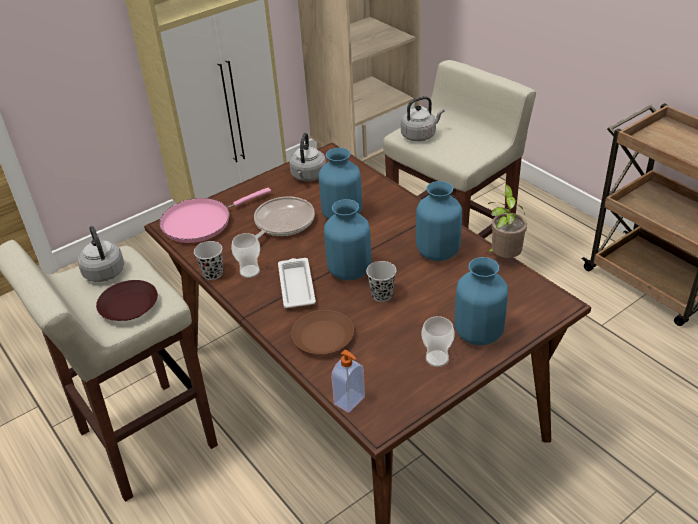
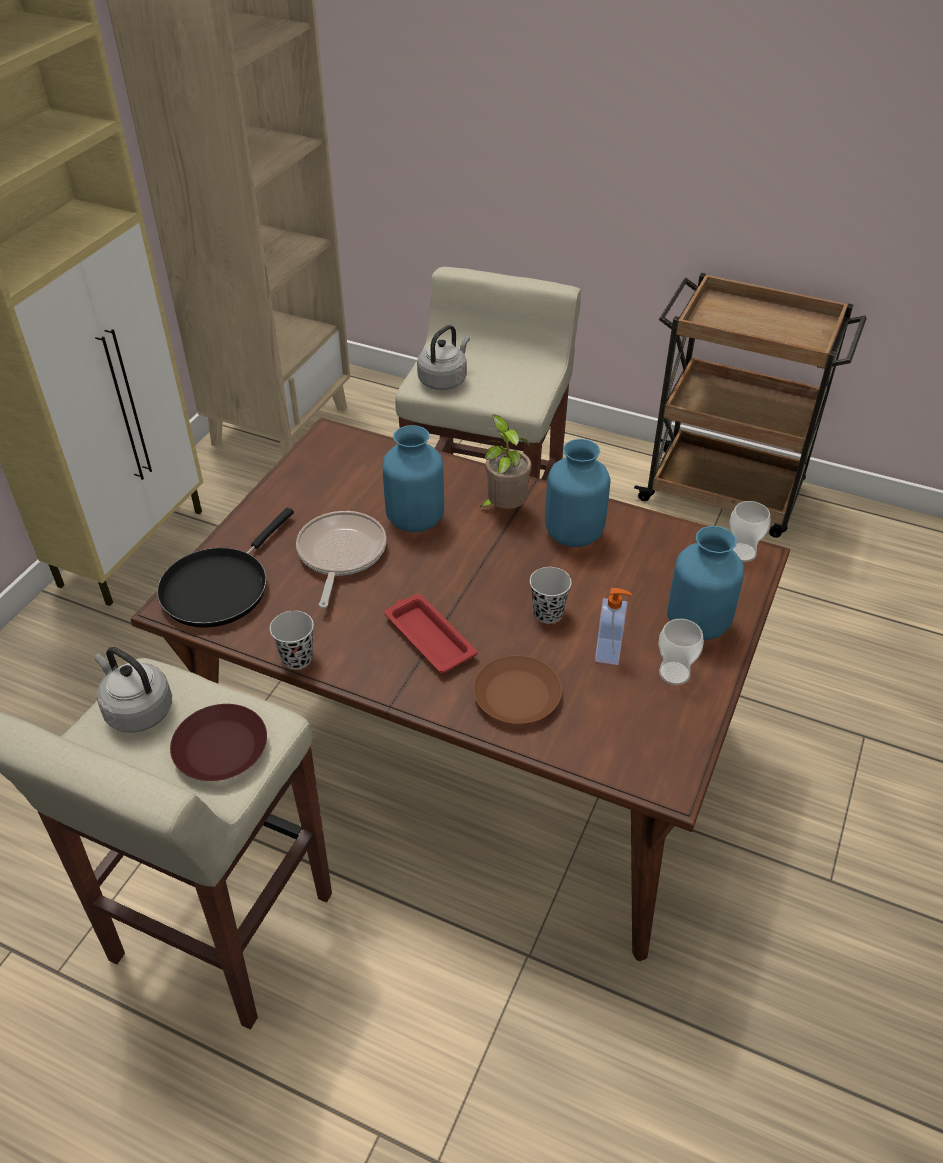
camera: 30 degrees left, 5 degrees up
pink frying pan [160,188,271,243] -> black frying pan [157,508,294,628]
cup [231,233,260,278] -> cup moved to [730,501,770,562]
white tray [278,258,316,308] -> red tray [384,594,477,673]
grey kettle [290,133,326,181] -> none
blue vase [324,199,371,281] -> none
soap dispenser [331,350,365,413] -> soap dispenser moved to [595,588,632,665]
potted plant [486,184,527,258] -> potted plant moved to [476,414,531,509]

